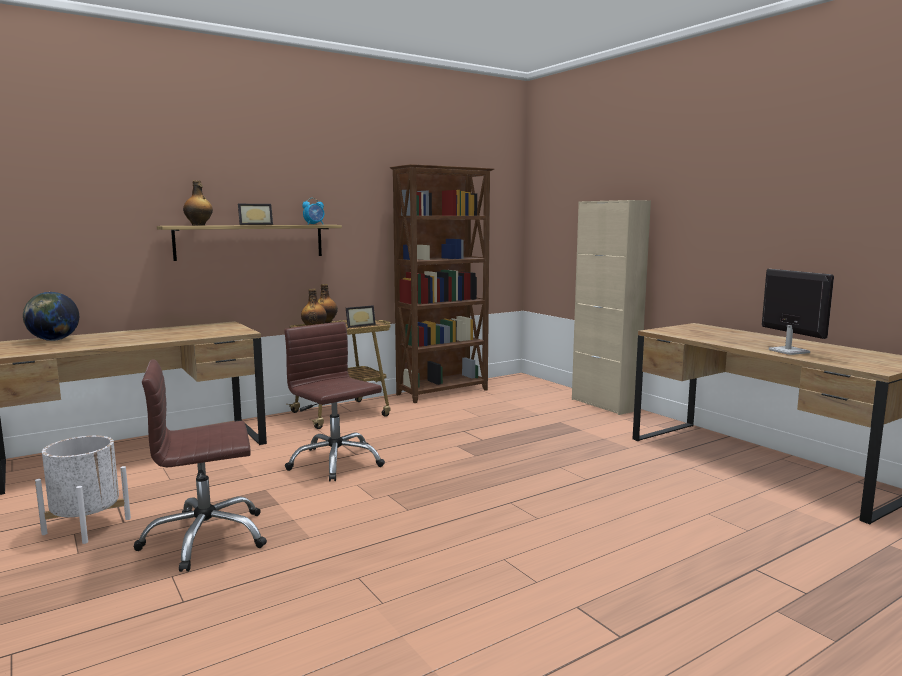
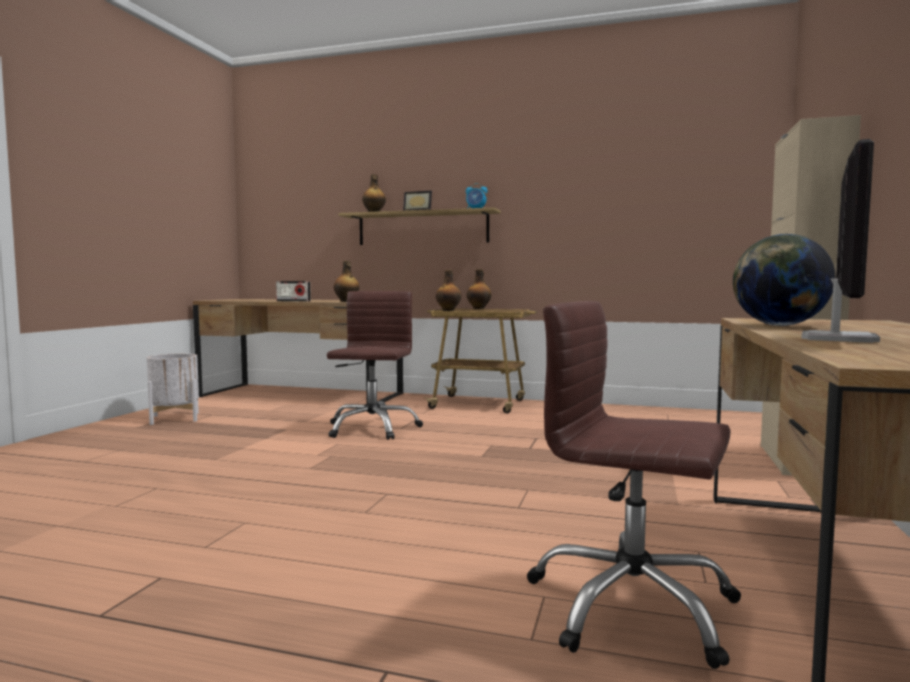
camera: 50 degrees right, 5 degrees down
globe [23,292,79,341] -> globe moved to [733,234,836,326]
brown office chair [133,360,267,572] -> brown office chair moved to [527,301,741,669]
picture frame [346,305,376,328] -> none
brown bookcase [390,164,494,403] -> none
none -> radio [276,281,311,302]
none -> bottle [334,261,360,302]

